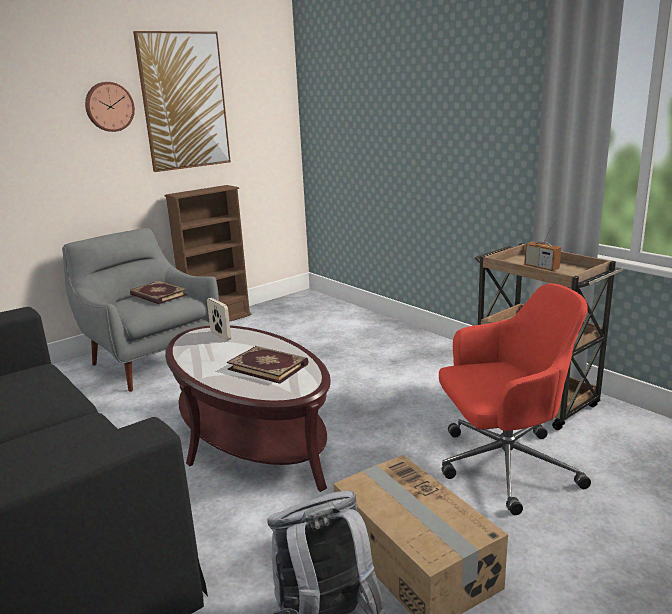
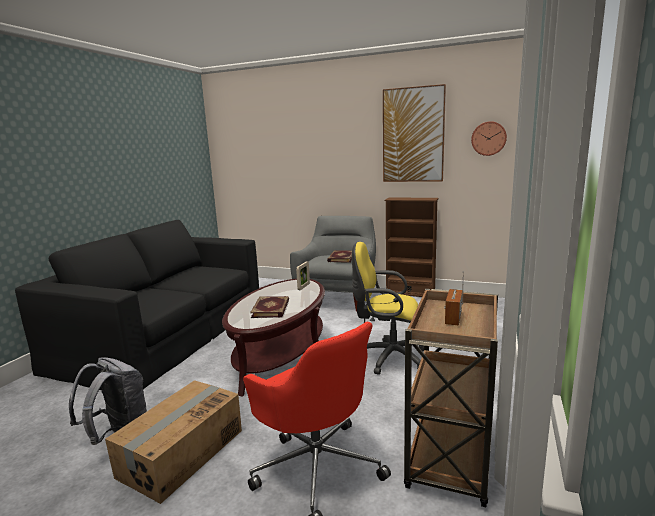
camera: 60 degrees right, 5 degrees down
wall clock [85,82,135,132] -> wall clock moved to [471,121,507,156]
none -> yellow office chair [352,242,424,375]

